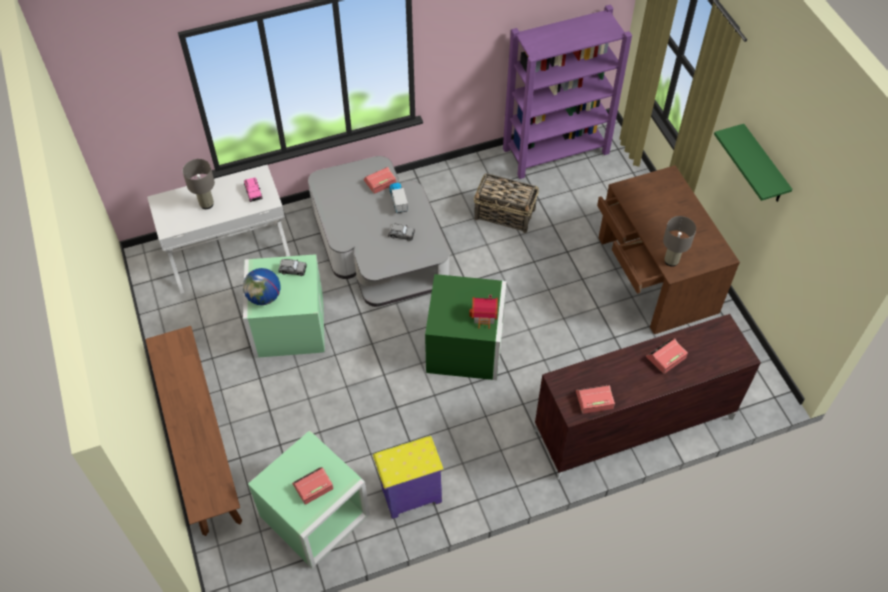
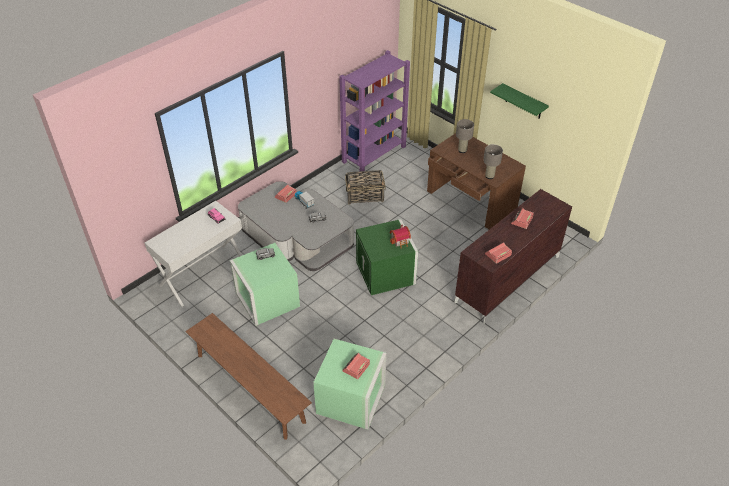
camera: 25 degrees left, 10 degrees down
grey table lamp [183,159,215,209] -> grey table lamp moved to [456,119,474,153]
globe [243,268,281,305] -> none
nightstand [373,436,444,519] -> none

